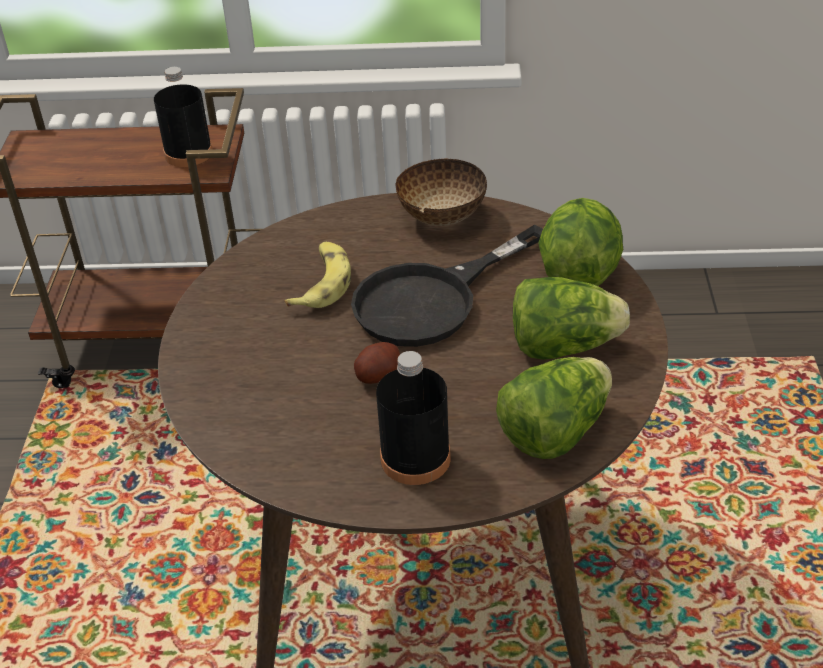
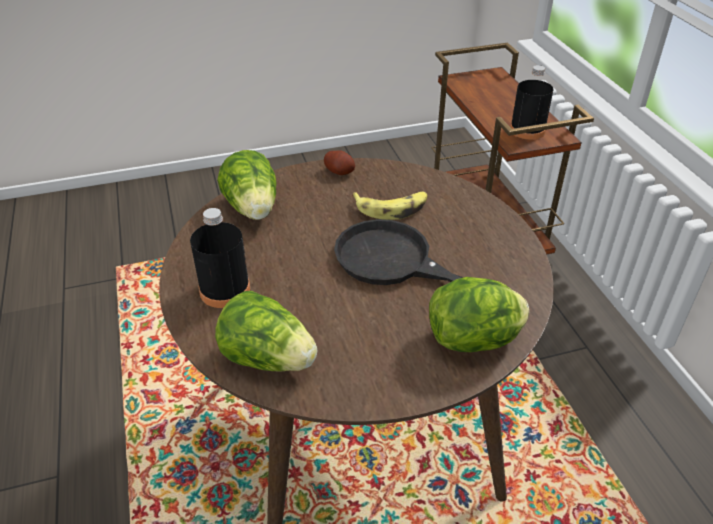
camera: 70 degrees right, 0 degrees up
potato [354,342,400,384] -> potato moved to [324,150,355,175]
bowl [396,158,487,226] -> none
lettuce [513,277,630,360] -> lettuce moved to [217,150,277,220]

